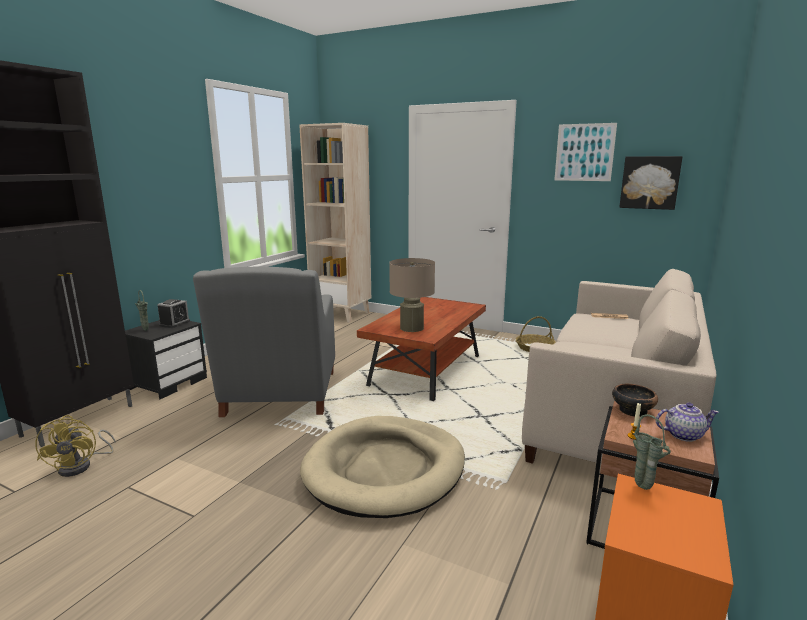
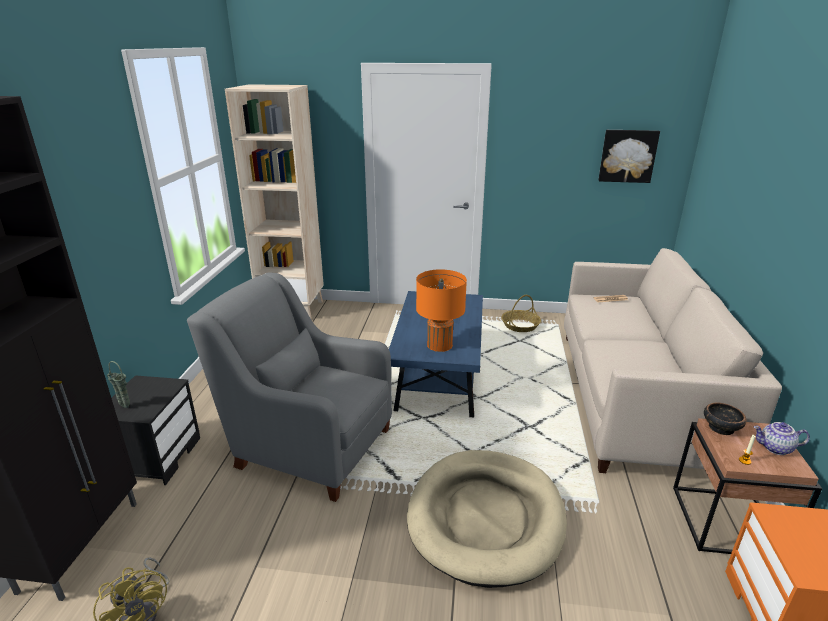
camera: 20 degrees left, 10 degrees up
alarm clock [157,299,190,328] -> none
grey armchair [193,267,335,417] -> grey armchair turned 135 degrees clockwise [187,272,392,502]
brown coffee table [357,297,486,401] -> blue coffee table [389,291,483,417]
beige table lamp [389,258,435,332] -> orange table lamp [416,269,467,352]
picture [554,123,617,181] -> none
green vase [633,414,671,490] -> none
teapot [656,402,719,442] -> teapot turned 150 degrees counterclockwise [754,422,810,455]

